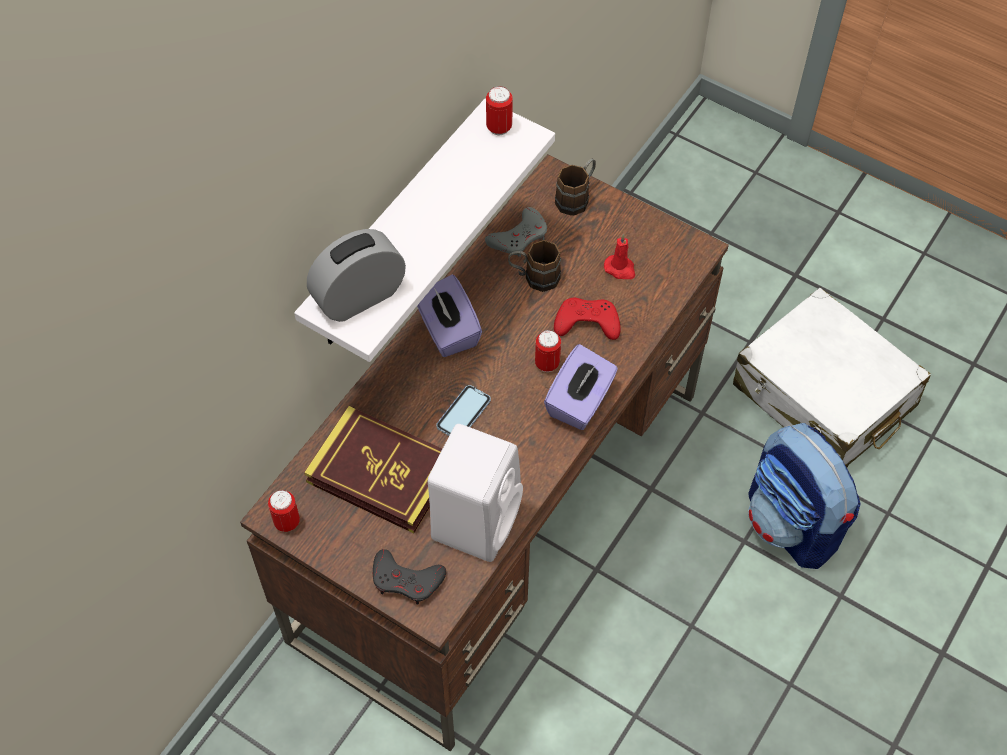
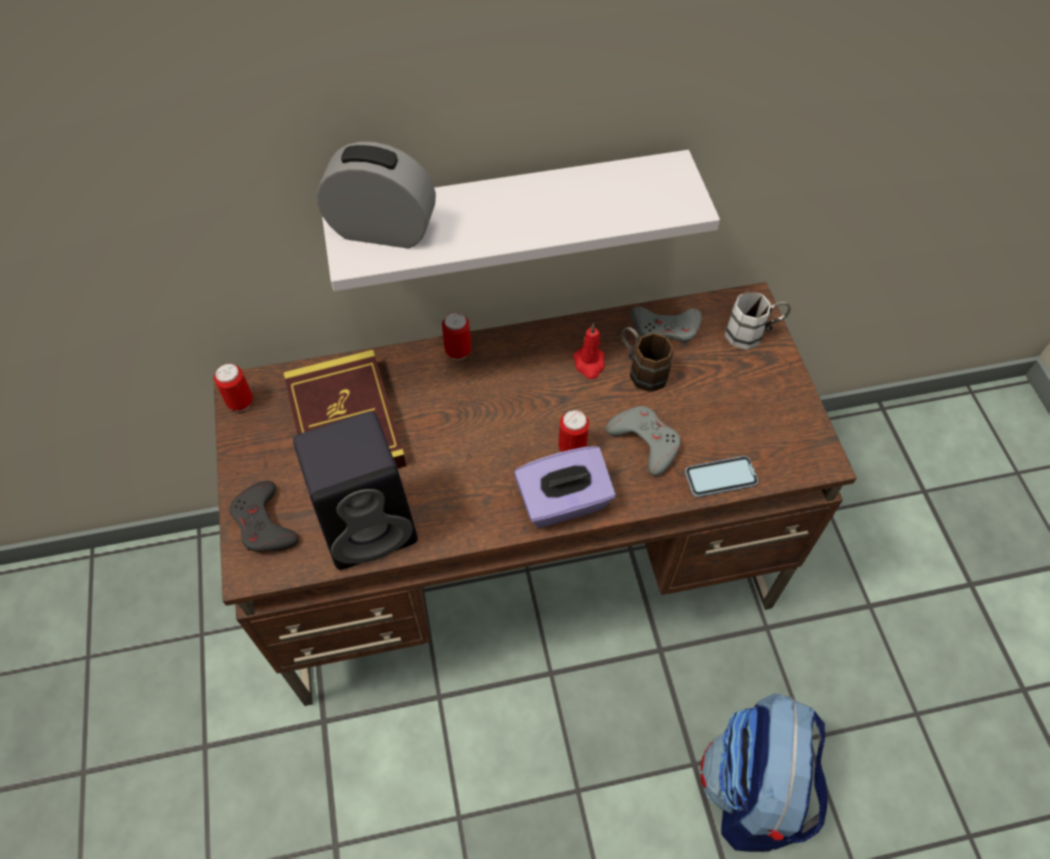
camera: 45 degrees right, 0 degrees up
purple tissue box [417,275,482,357] -> none
white speaker [428,424,523,562] -> black speaker [293,411,418,570]
phone [436,385,491,436] -> phone moved to [685,456,758,497]
can [486,86,513,135] -> can moved to [442,312,471,360]
red game controller [554,298,621,340] -> grey game controller [606,406,681,476]
brown mug [555,159,596,216] -> white mug [725,291,791,350]
red candle [604,234,635,279] -> red candle moved to [573,323,605,379]
white suitcase [733,288,931,467] -> none

